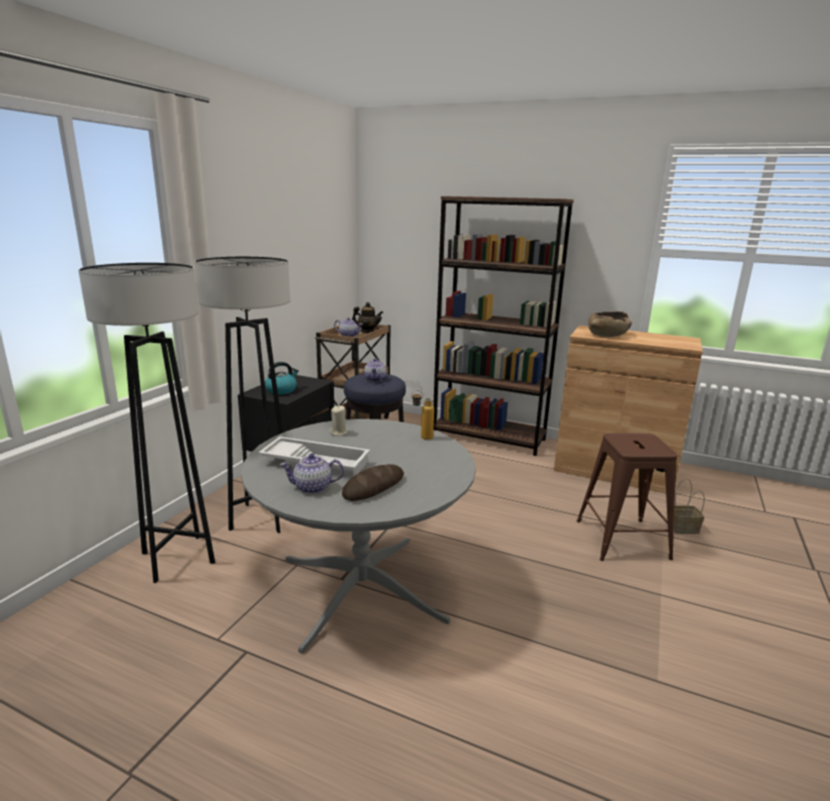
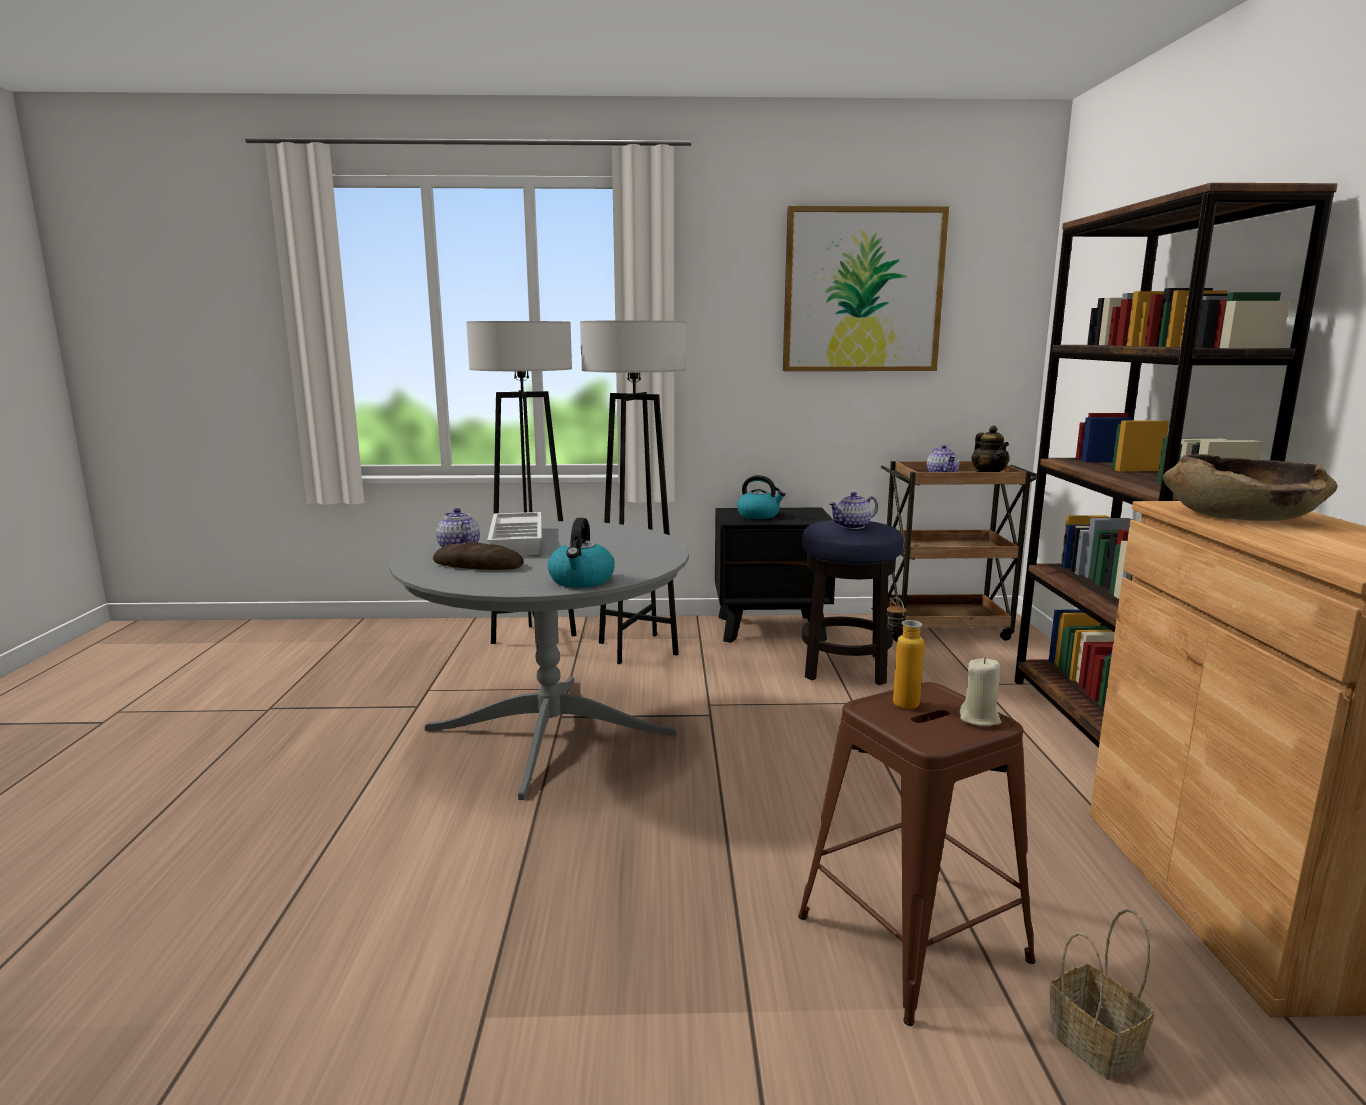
camera: 65 degrees right, 5 degrees down
beige candle [329,405,348,436] -> beige candle moved to [959,657,1001,726]
bottle [411,390,434,440] -> bottle moved to [887,597,924,709]
none -> kettle [548,518,615,588]
none -> picture [783,206,949,371]

